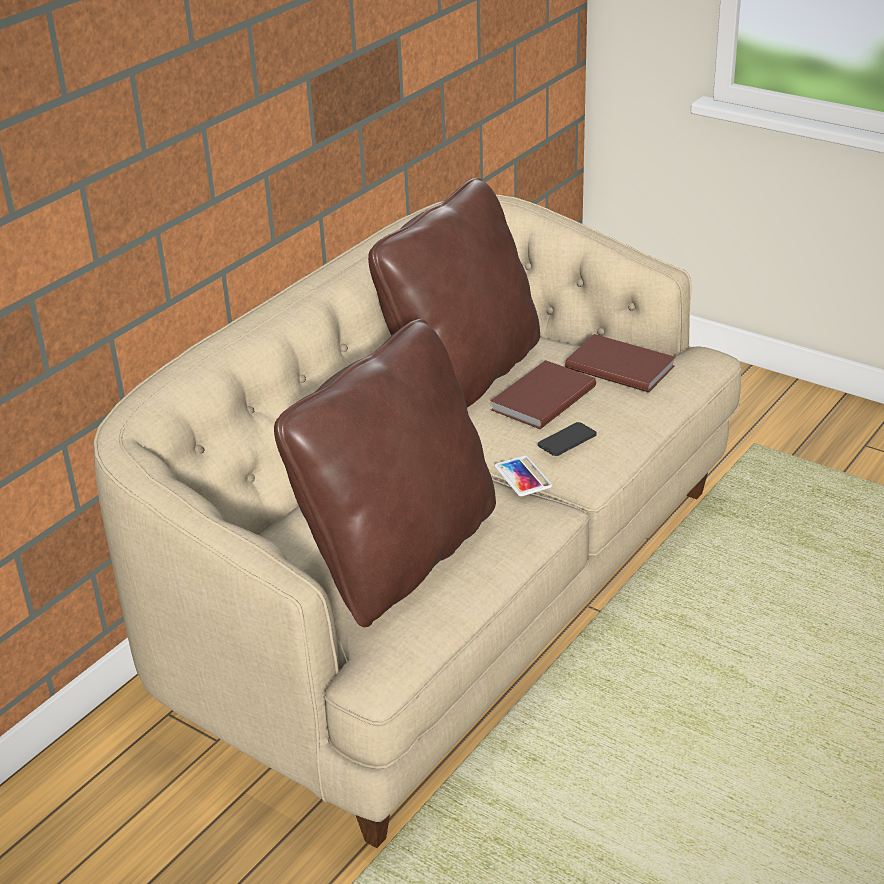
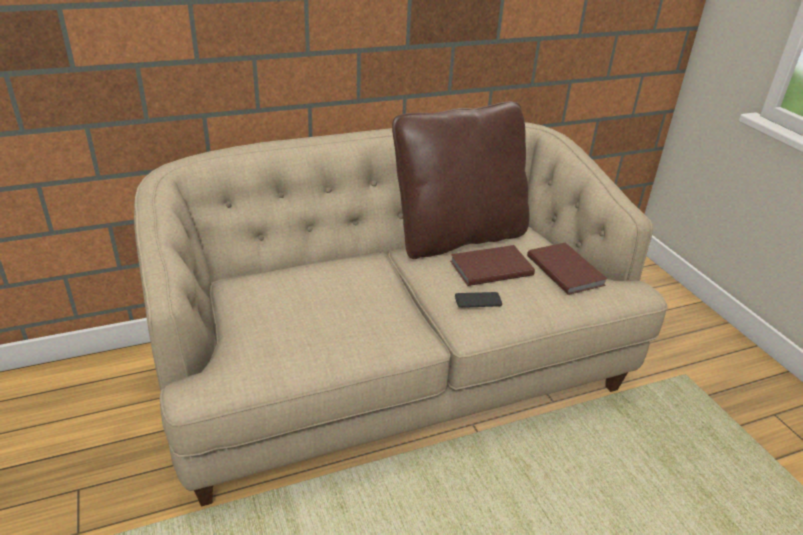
camera: 30 degrees right, 0 degrees up
brown pillow [274,319,496,627] -> none
phone [494,455,553,496] -> none

